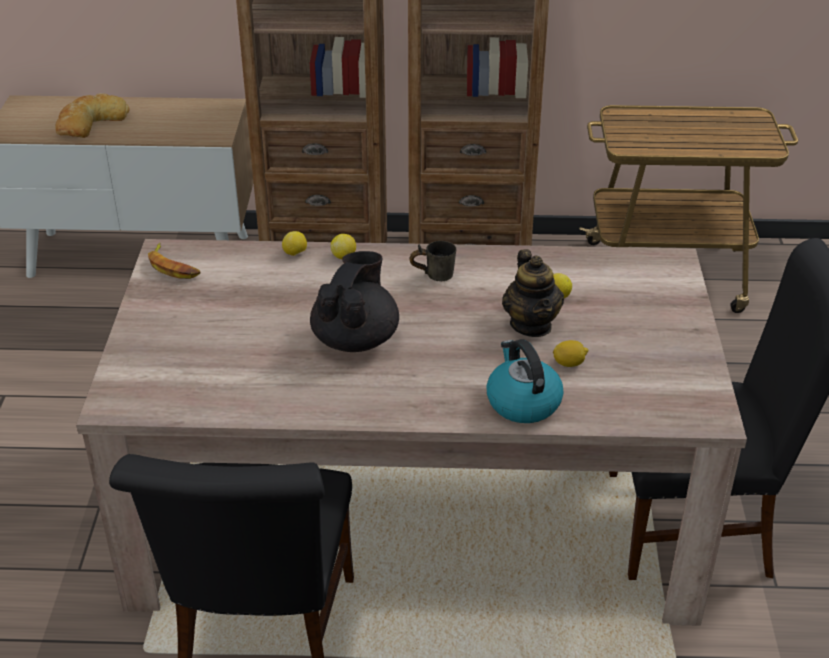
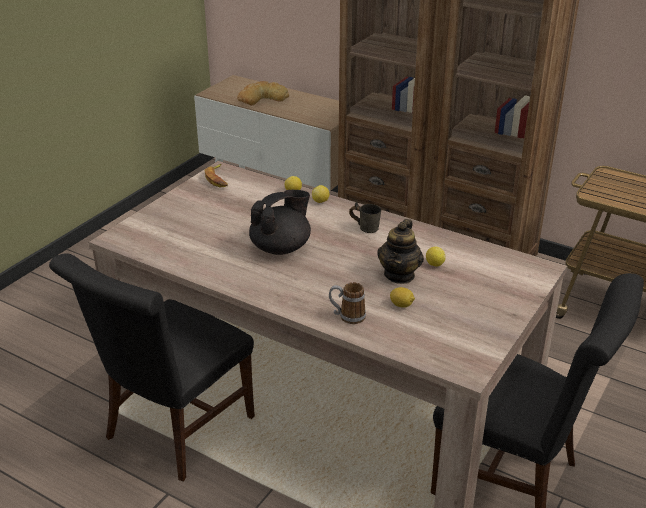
camera: 30 degrees right, 5 degrees down
kettle [487,339,564,423] -> mug [329,282,366,324]

